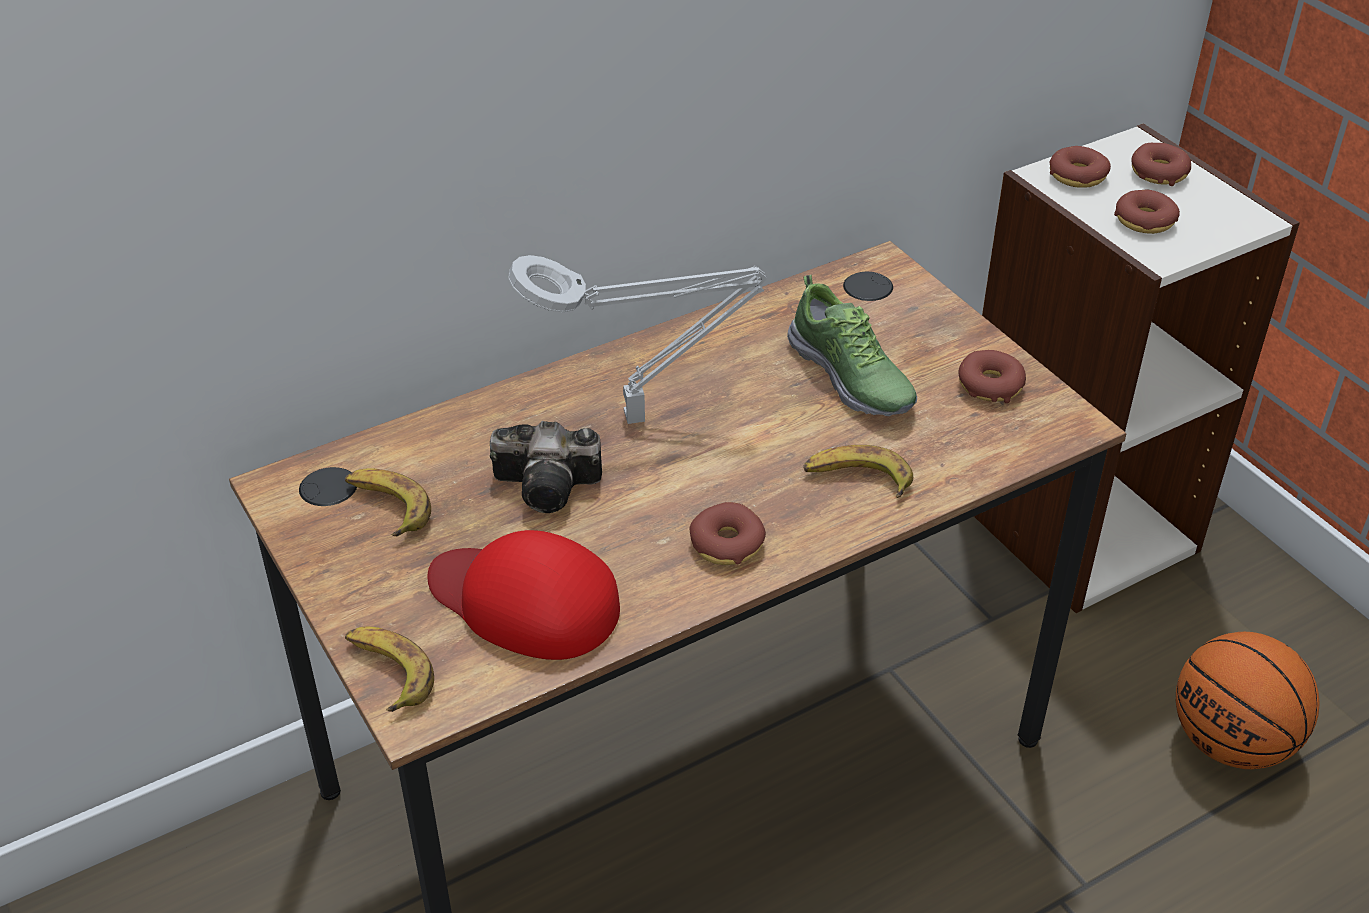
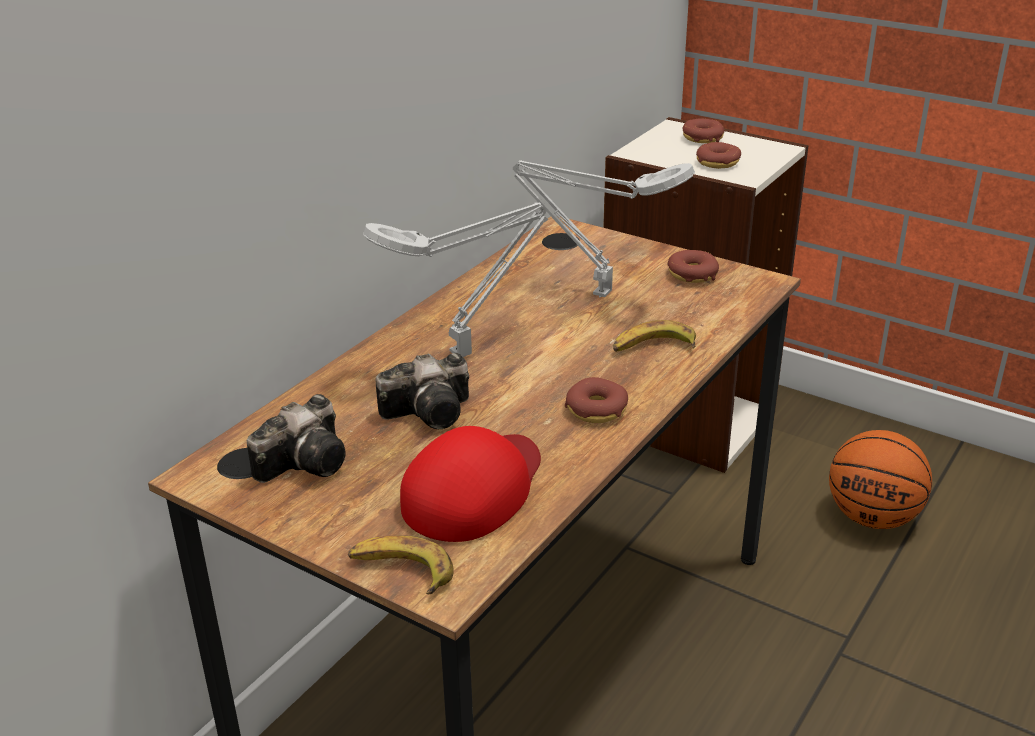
camera: 25 degrees left, 10 degrees down
banana [345,469,431,536] -> camera [247,394,346,483]
red cap [427,530,620,660] -> red cap turned 120 degrees clockwise [400,426,541,542]
shoe [787,275,917,416] -> grey table lamp [513,160,695,297]
donut [1049,146,1111,188] -> none

